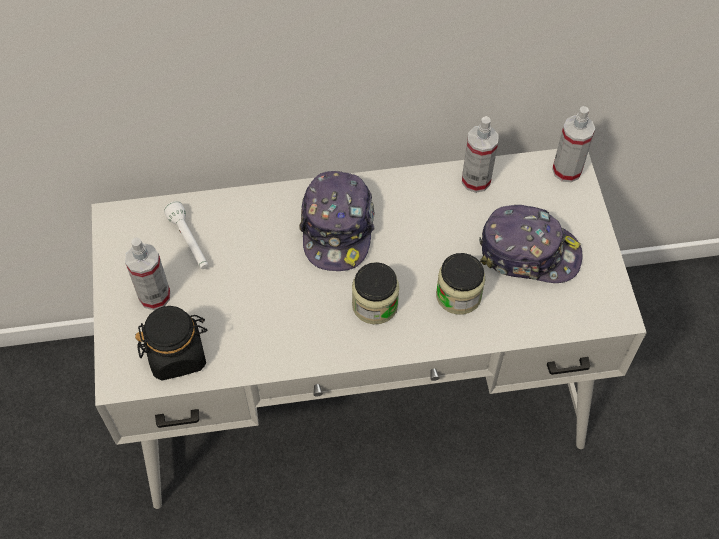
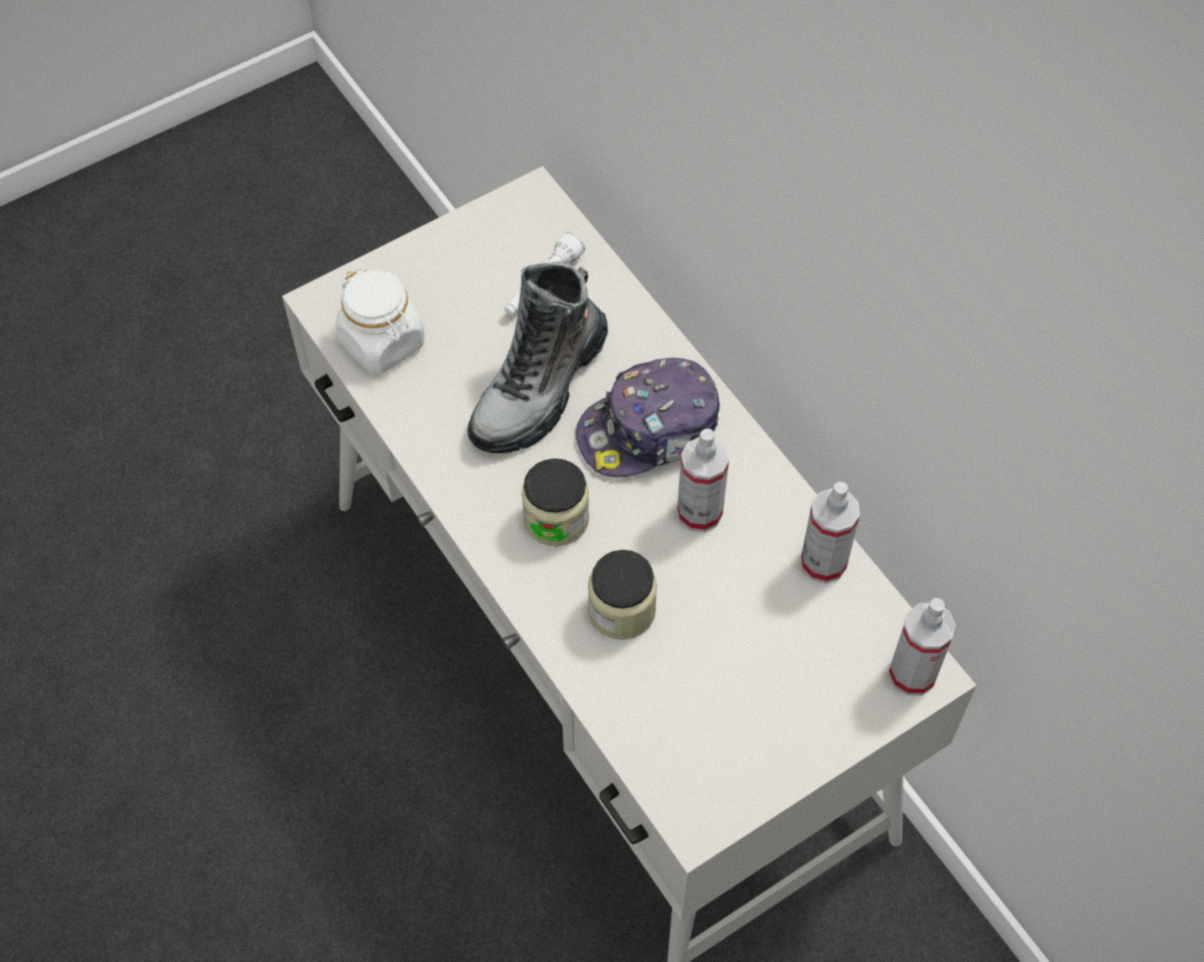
camera: 65 degrees right, 0 degrees up
spray bottle [125,237,170,310] -> spray bottle moved to [677,429,729,532]
black jar [135,306,207,381] -> white jar [335,267,425,374]
cap [479,205,582,283] -> none
none -> boot [467,262,608,453]

